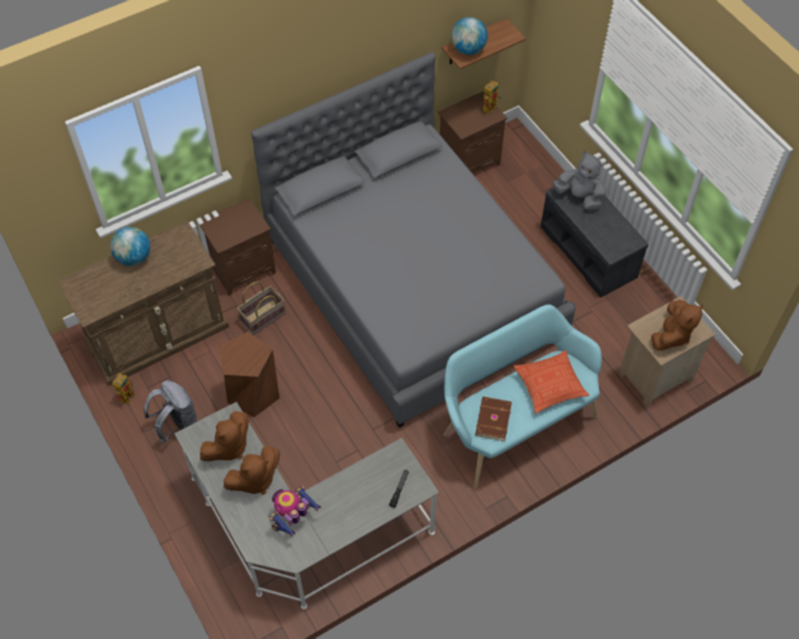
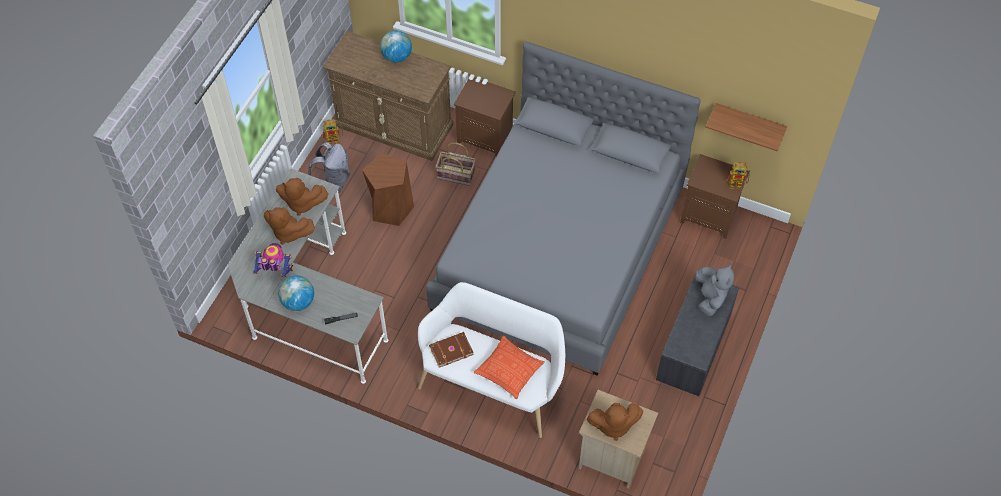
camera: 55 degrees right, 0 degrees up
turquoise bench [444,304,602,488] -> white bench [418,282,565,438]
globe [451,17,488,55] -> globe moved to [278,276,314,311]

